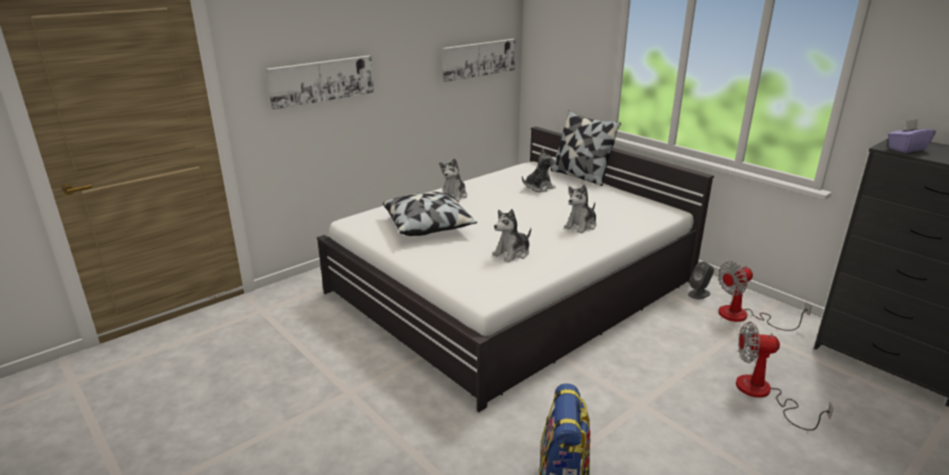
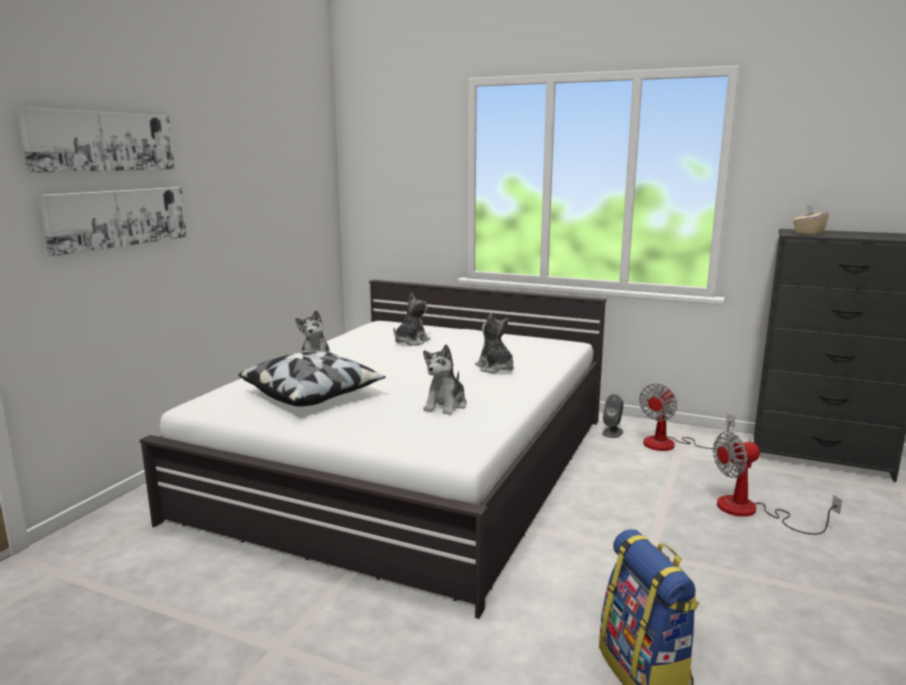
camera: 25 degrees left, 10 degrees down
picture [442,39,516,82] -> picture moved to [17,107,175,173]
pillow [550,110,621,186] -> none
plush toy [564,184,597,233] -> plush toy turned 135 degrees clockwise [475,313,514,373]
purple tissue box [888,119,936,153] -> beige tissue box [794,204,829,236]

